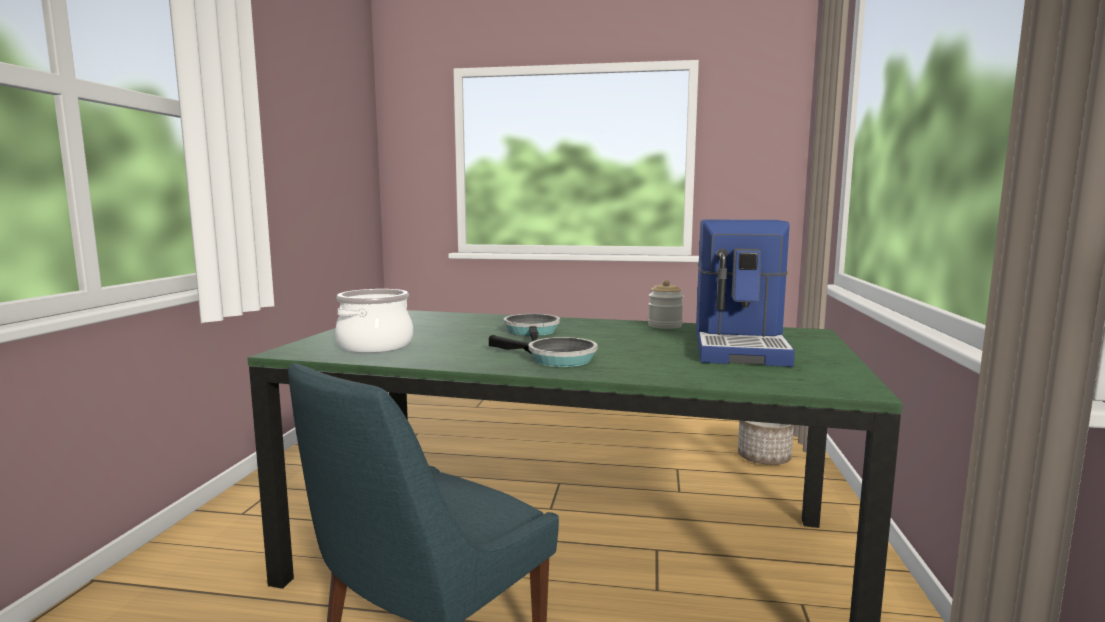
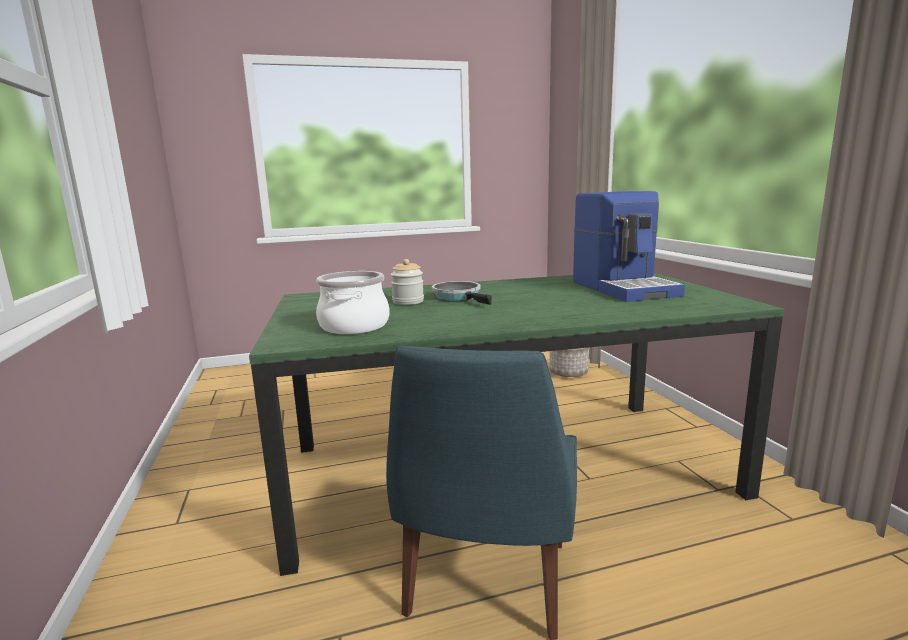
camera: 25 degrees left, 5 degrees up
frying pan [489,335,598,367] -> none
jar [648,280,683,329] -> jar moved to [391,259,424,305]

